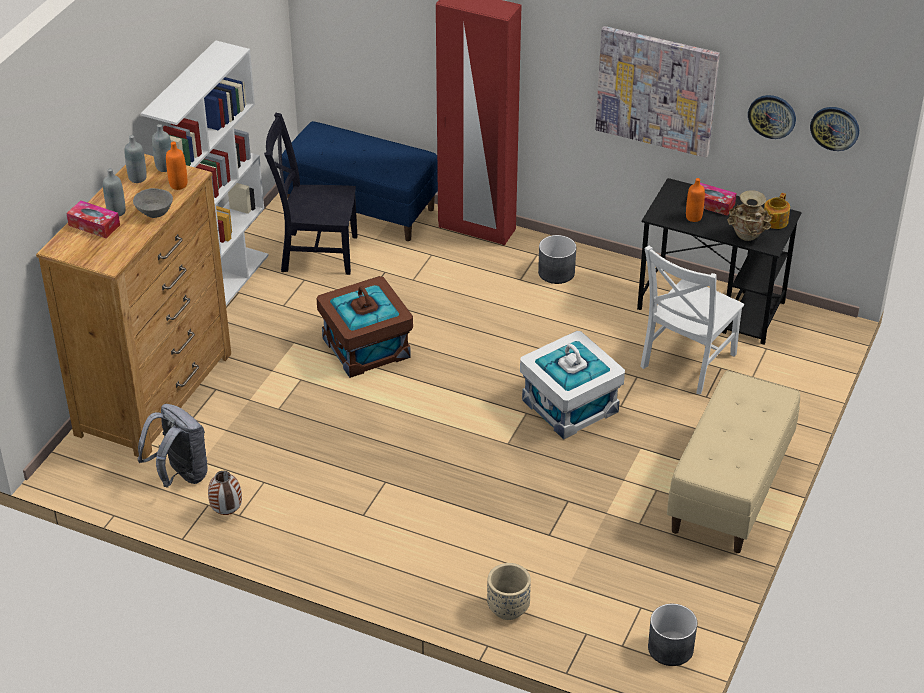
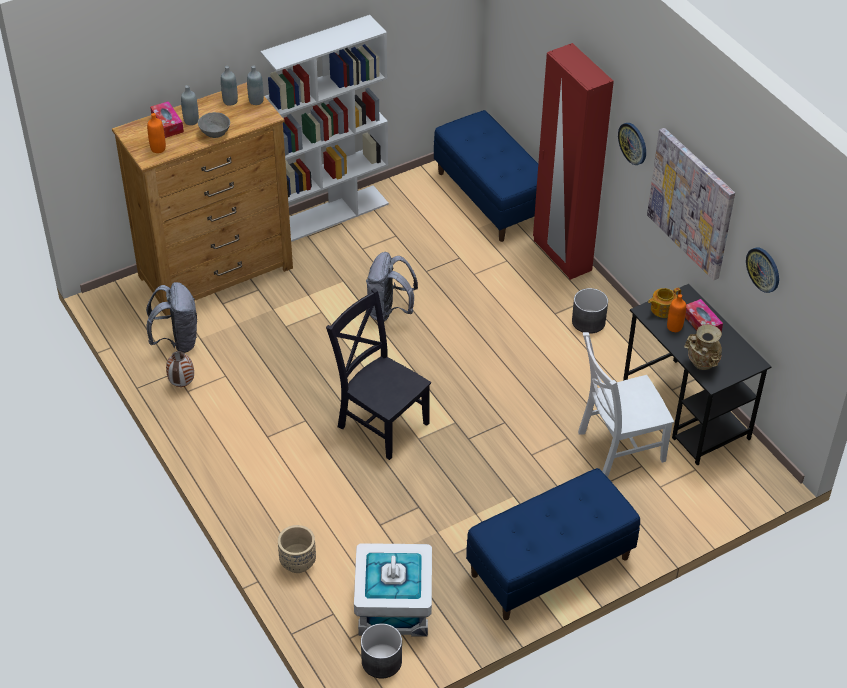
camera: 35 degrees right, 5 degrees up
orange bottle [166,142,187,190] -> orange bottle moved to [147,113,166,153]
black chair [264,113,357,275] -> black chair moved to [326,288,431,460]
brown storage box [316,276,413,378] -> grey backpack [366,252,418,321]
white storage box [520,331,625,439] -> white storage box moved to [354,543,432,637]
beige bench [667,370,800,553] -> blue bench [466,468,640,620]
teapot [764,193,790,229] -> teapot moved to [648,288,681,318]
wall clock [810,107,859,151] -> wall clock moved to [618,123,646,165]

